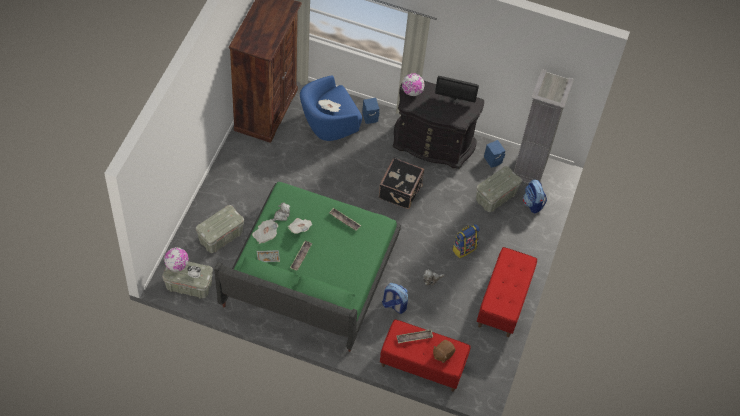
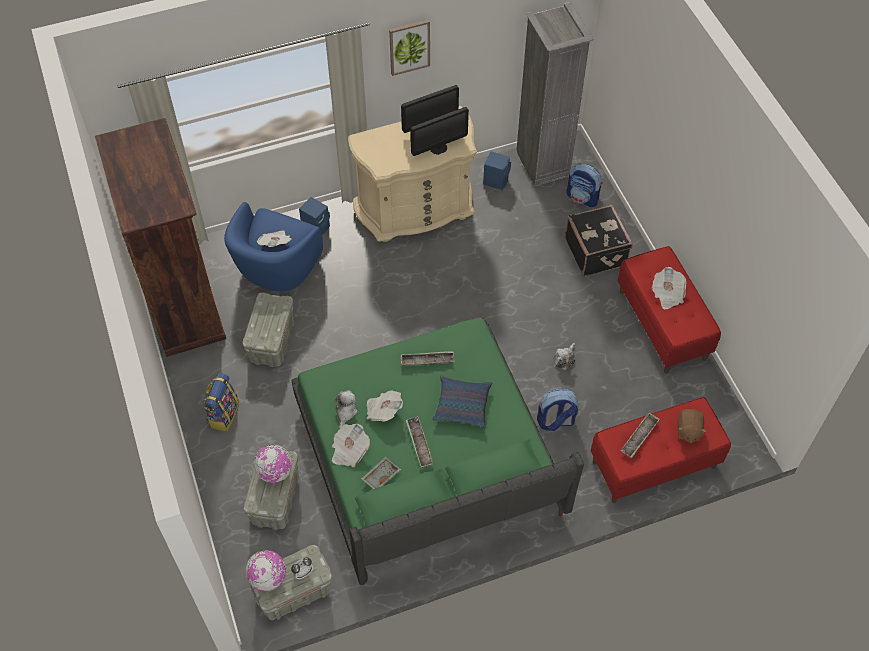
camera: 35 degrees left, 0 degrees up
black suitcase [379,157,424,209] -> black suitcase moved to [565,205,633,276]
black dresser [393,81,484,169] -> beige dresser [348,106,477,242]
globe [402,73,425,96] -> globe moved to [254,445,292,483]
backpack [452,224,480,258] -> backpack moved to [204,373,239,431]
grey storage box [476,166,522,212] -> grey storage box moved to [242,292,294,367]
none -> picture [389,20,430,76]
none -> monitor [410,107,469,156]
none -> blue pillow [432,375,492,428]
none -> newspaper [652,267,687,310]

